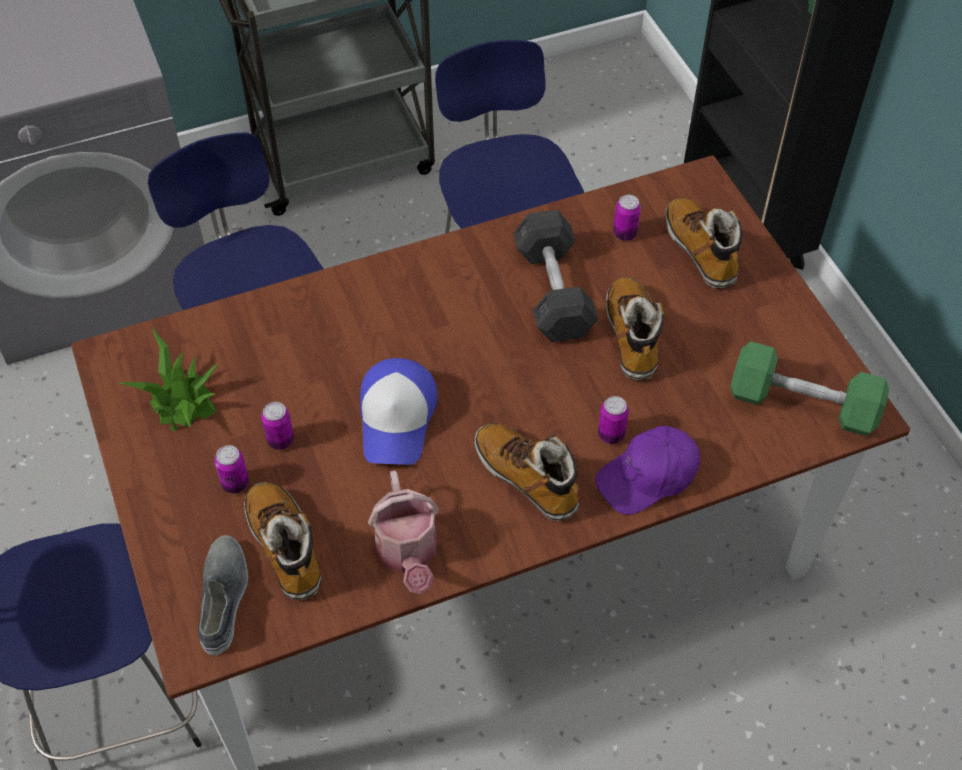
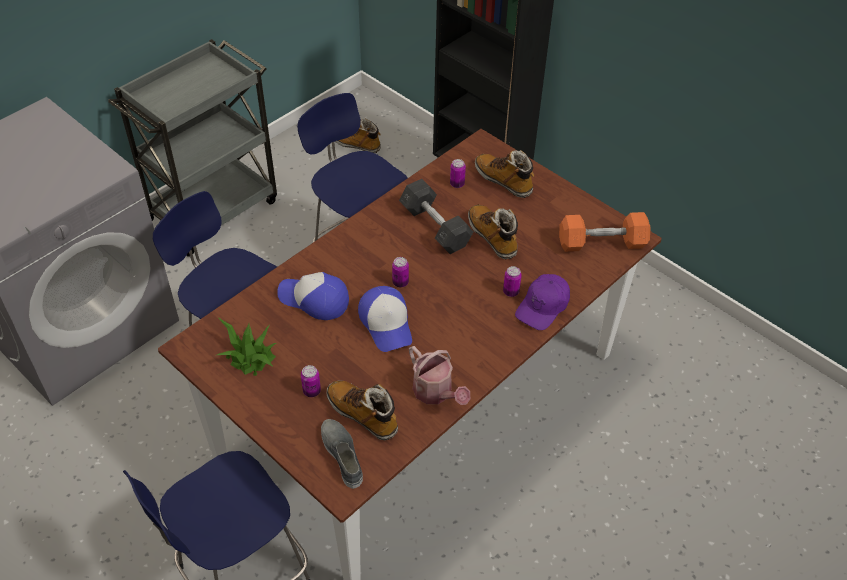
camera: 25 degrees left, 5 degrees down
can [261,402,294,450] -> can moved to [392,257,409,287]
boot [475,423,579,521] -> boot moved to [335,118,381,153]
green dumbbell [730,341,889,436] -> orange dumbbell [559,212,651,252]
none -> cap [277,272,349,320]

